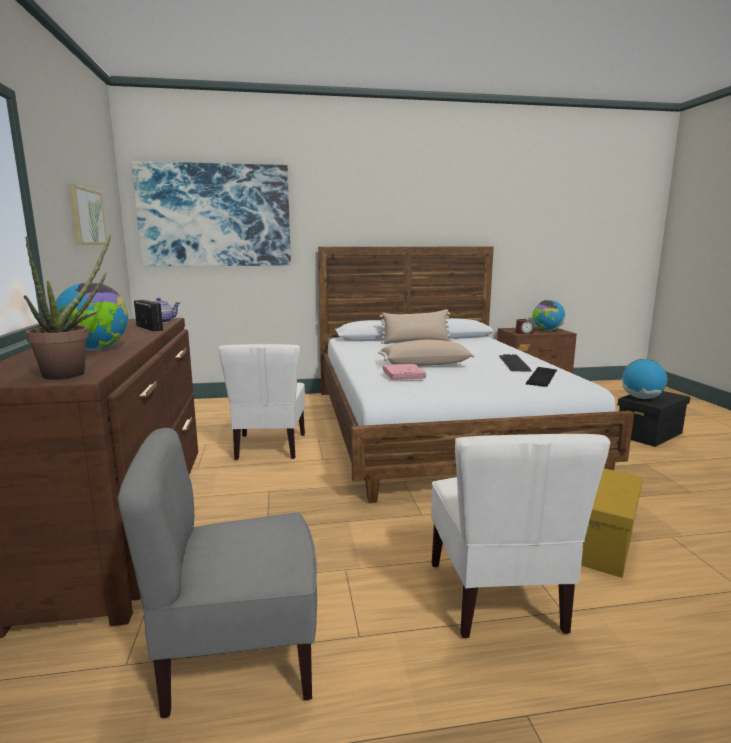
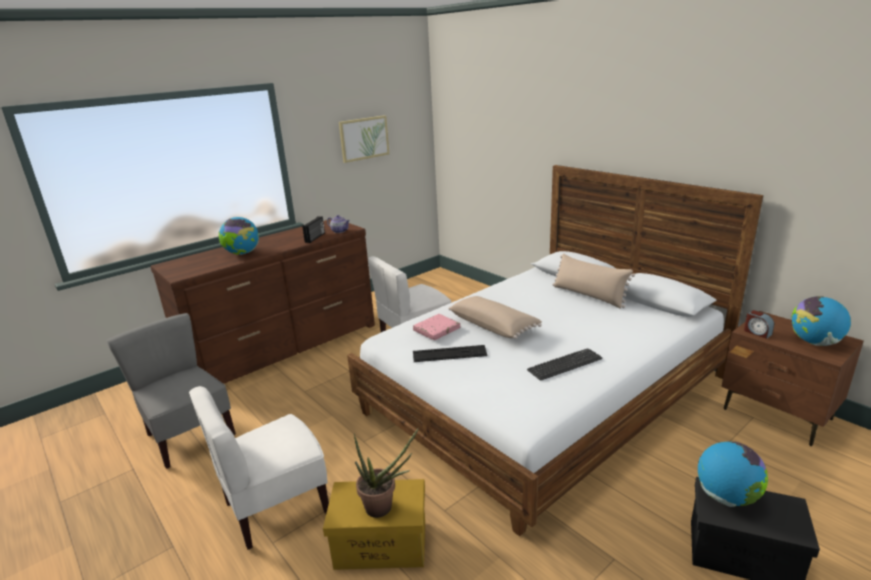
camera: 60 degrees right, 10 degrees up
potted plant [24,234,111,380] -> potted plant moved to [354,428,419,518]
picture [131,161,291,266] -> none
keyboard [526,367,557,387] -> keyboard moved to [413,345,488,362]

